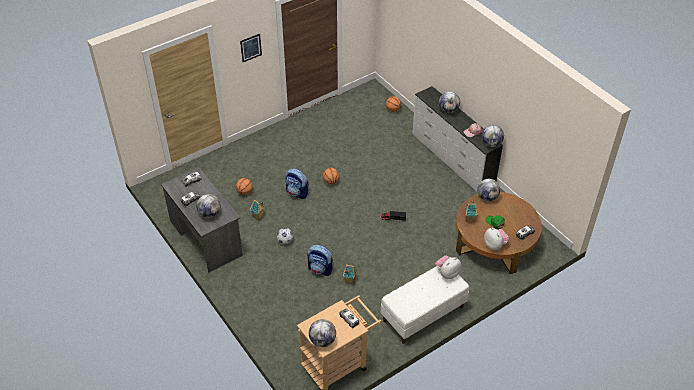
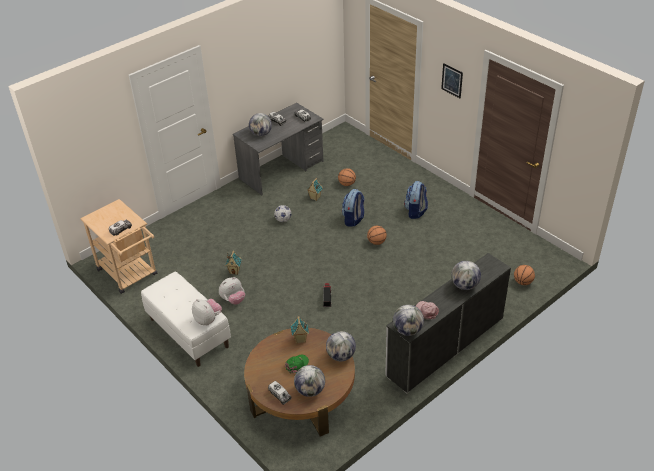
camera: 85 degrees right, 5 degrees down
backpack [308,245,333,276] -> backpack moved to [404,181,428,219]
globe [309,319,336,347] -> globe moved to [294,365,325,397]
plush toy [484,228,509,250] -> plush toy moved to [219,277,245,305]

